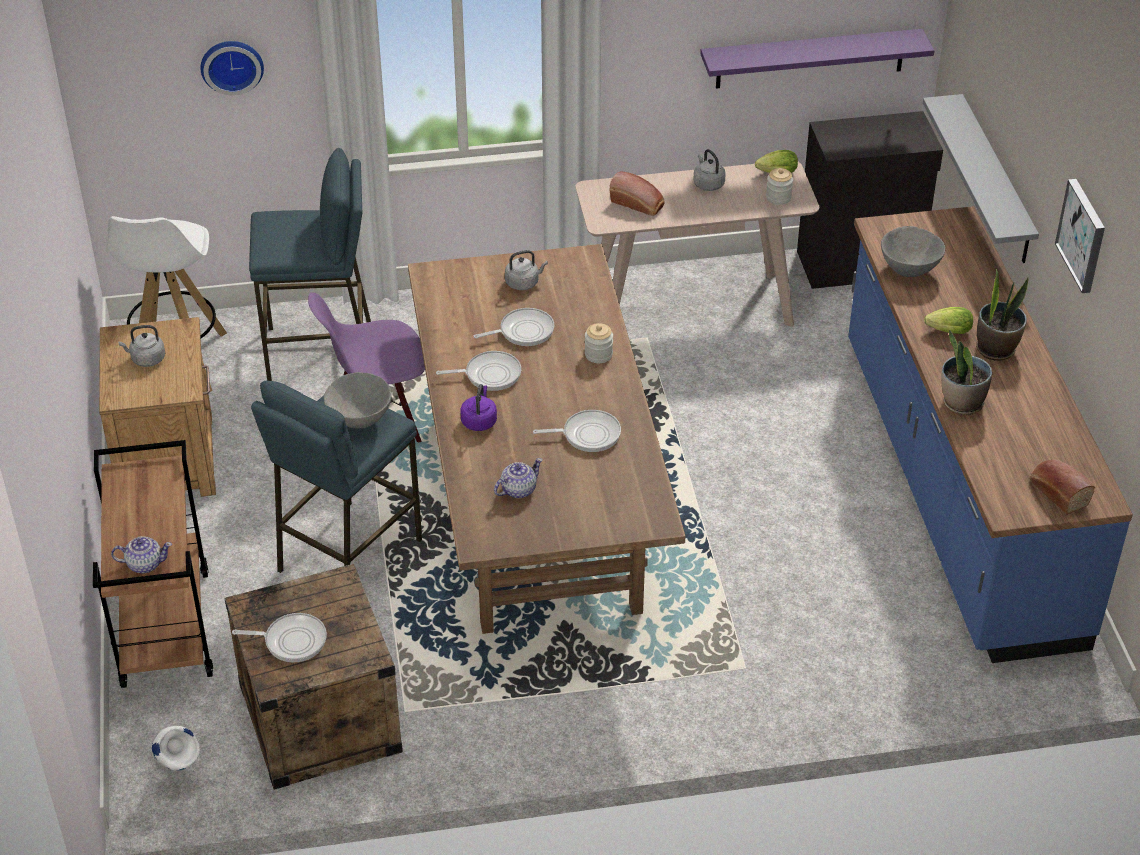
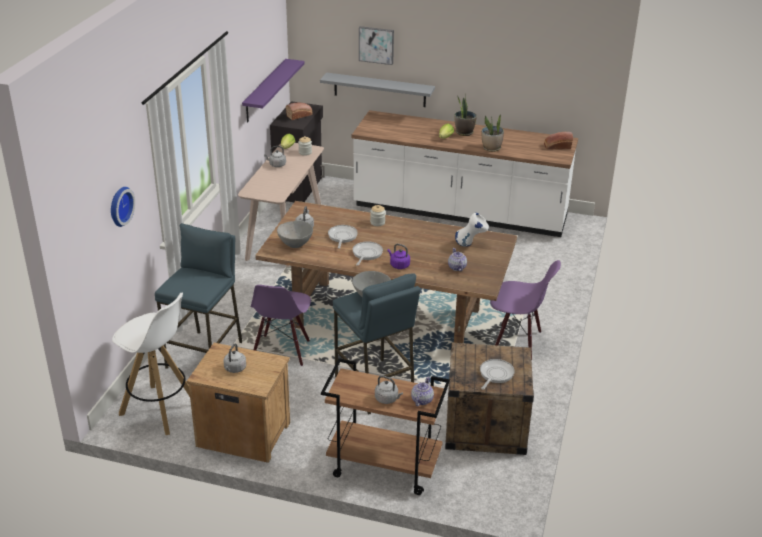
camera: 65 degrees left, 10 degrees down
white vase [152,726,200,771] -> white vase moved to [455,213,489,247]
frying pan [533,410,621,452] -> none
bread [609,172,665,216] -> bread moved to [286,102,313,120]
blue counter [848,206,1133,663] -> white counter [352,110,578,237]
grey bowl [881,226,945,277] -> grey bowl moved to [277,221,313,248]
picture [1055,179,1105,293] -> picture moved to [359,26,394,65]
none -> grey kettle [375,375,403,404]
none -> purple chair [490,260,561,360]

